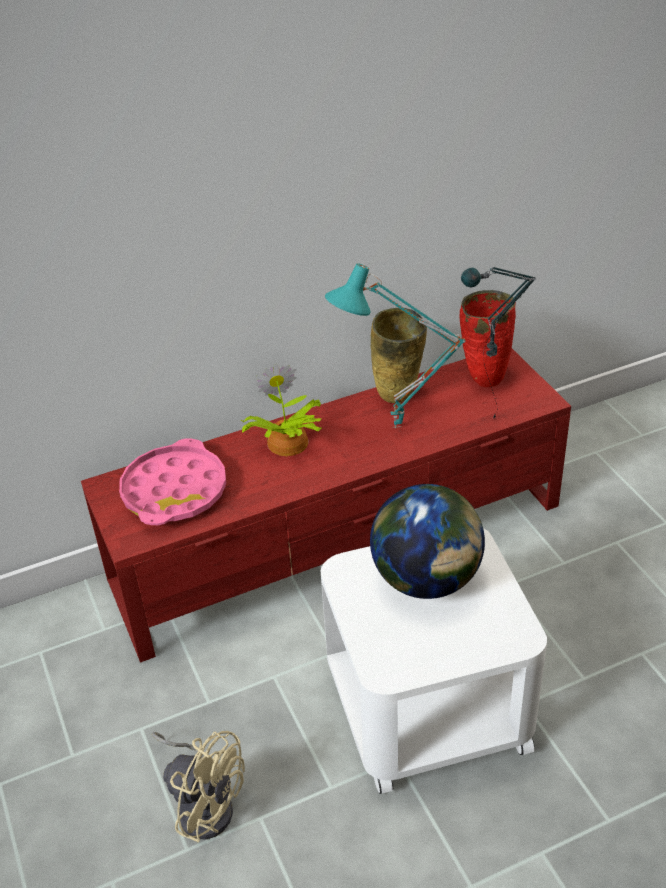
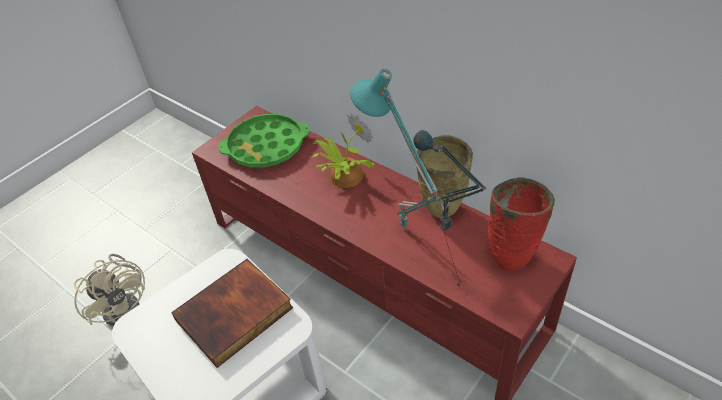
camera: 65 degrees right, 5 degrees up
pink tray [119,439,226,525] -> green tray [218,114,310,168]
beige fan [152,731,245,842] -> beige fan turned 45 degrees counterclockwise [74,254,145,326]
globe [370,484,485,599] -> book [171,259,293,368]

